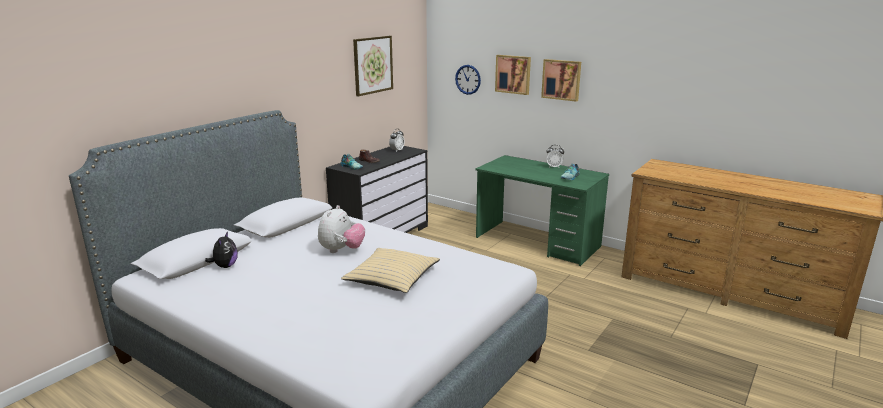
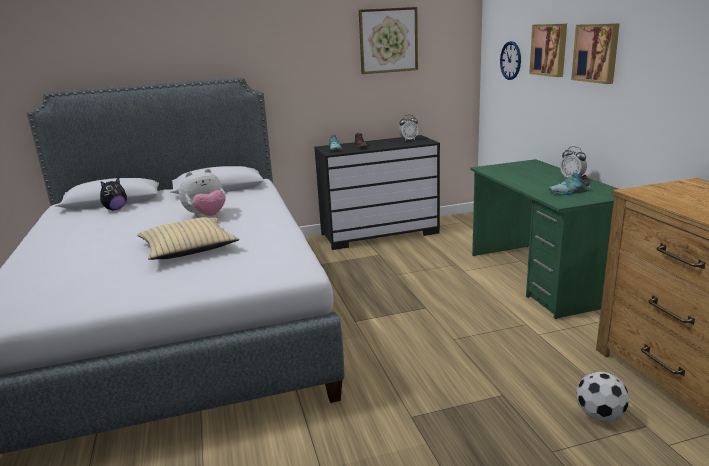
camera: 40 degrees right, 0 degrees up
none -> football [576,371,629,422]

